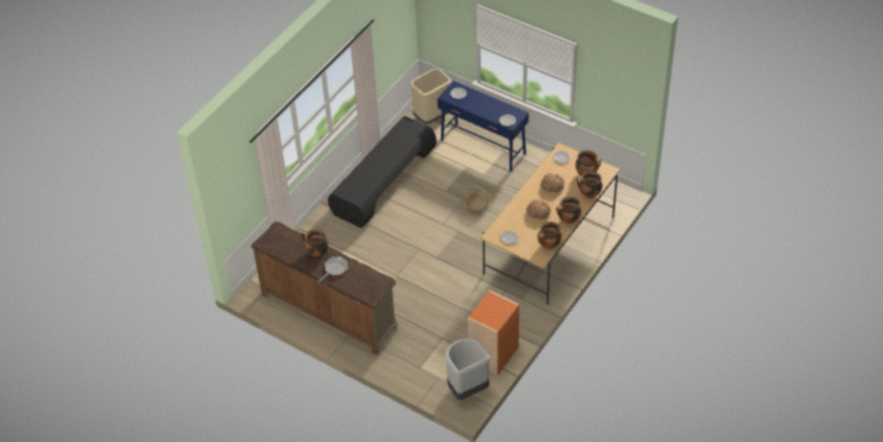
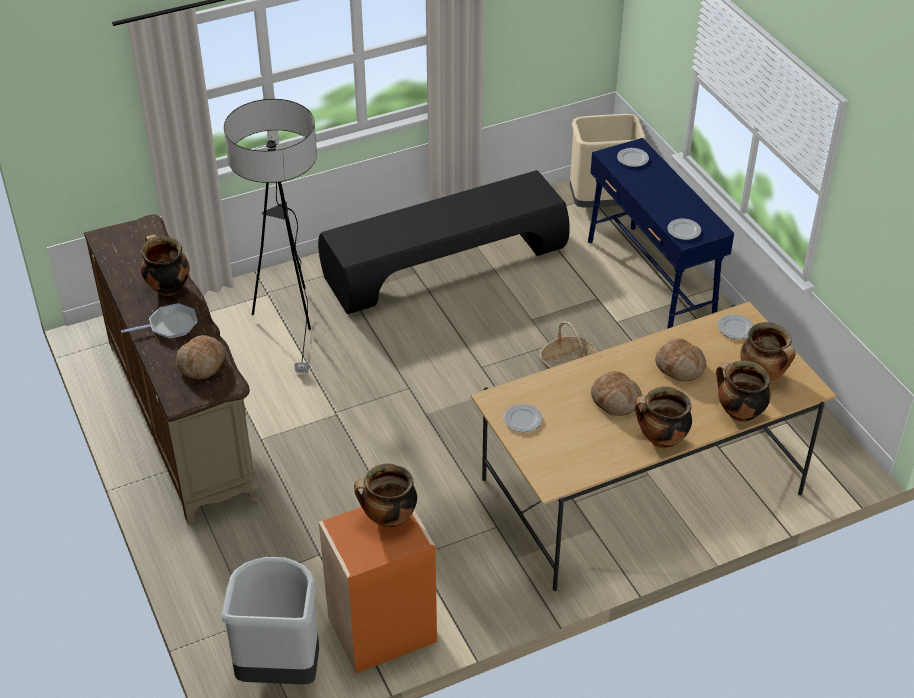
camera: 30 degrees right, 5 degrees down
cooking pot [538,222,562,250] -> cooking pot moved to [354,463,417,528]
none -> bread [176,335,225,379]
none -> floor lamp [224,99,317,374]

